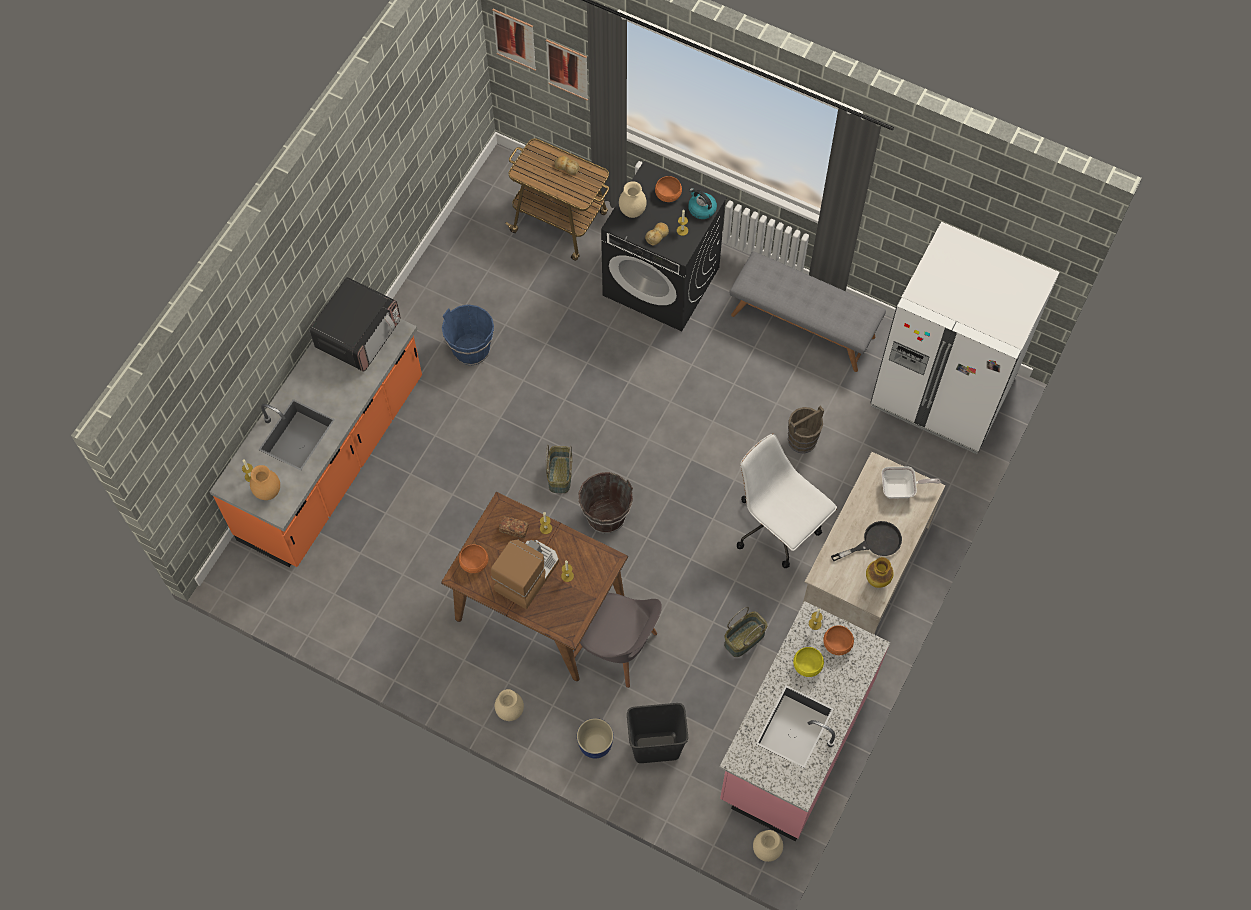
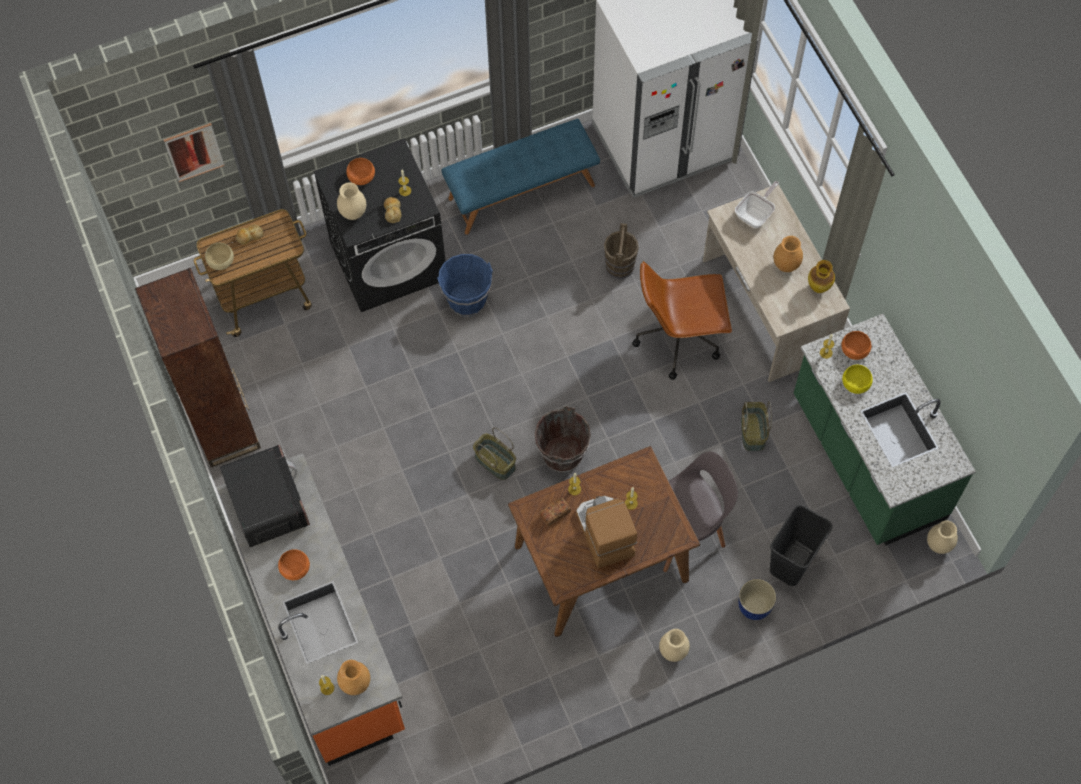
camera: 50 degrees left, 0 degrees up
blue bucket [442,304,494,366] -> blue bucket moved to [437,254,493,317]
orange bowl [459,544,488,573] -> orange bowl moved to [278,550,310,580]
picture [492,9,536,71] -> none
kettle [688,188,717,219] -> none
pink counter [719,601,890,842] -> green counter [794,314,976,545]
grey bench [729,251,886,372] -> blue bench [441,119,600,235]
white office chair [737,434,837,568] -> brown office chair [632,261,732,380]
black frying pan [831,521,902,561] -> brown vase [774,236,803,272]
none -> brown bookcase [135,268,261,468]
none -> beige bowl [205,243,234,270]

